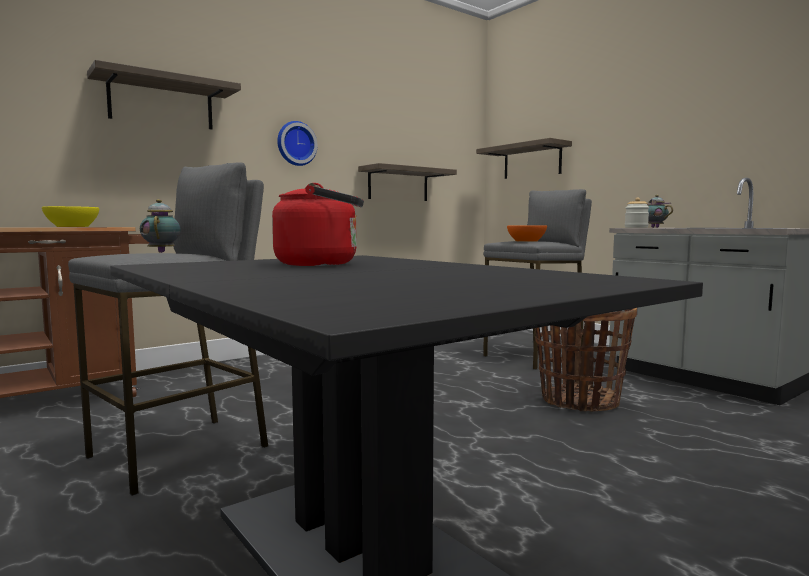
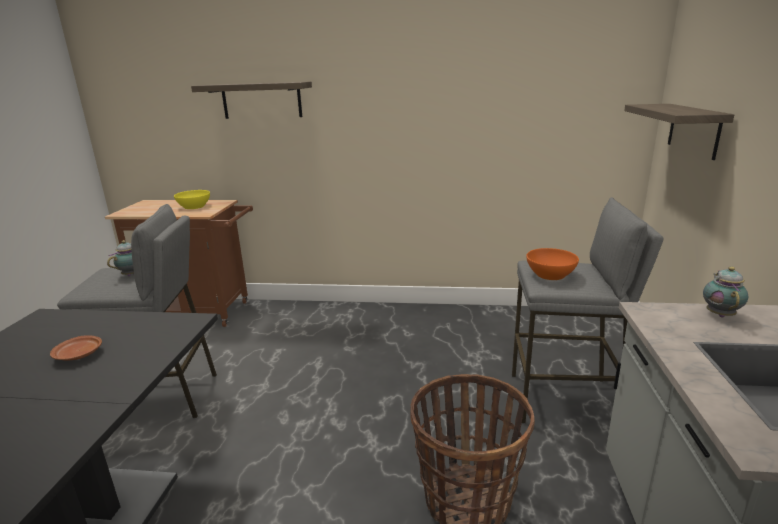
camera: 45 degrees right, 15 degrees up
red kettle [272,183,364,266] -> brown plate [50,335,102,361]
wall clock [277,121,317,166] -> none
shelf [358,163,457,201] -> none
jar [625,197,649,228] -> none

